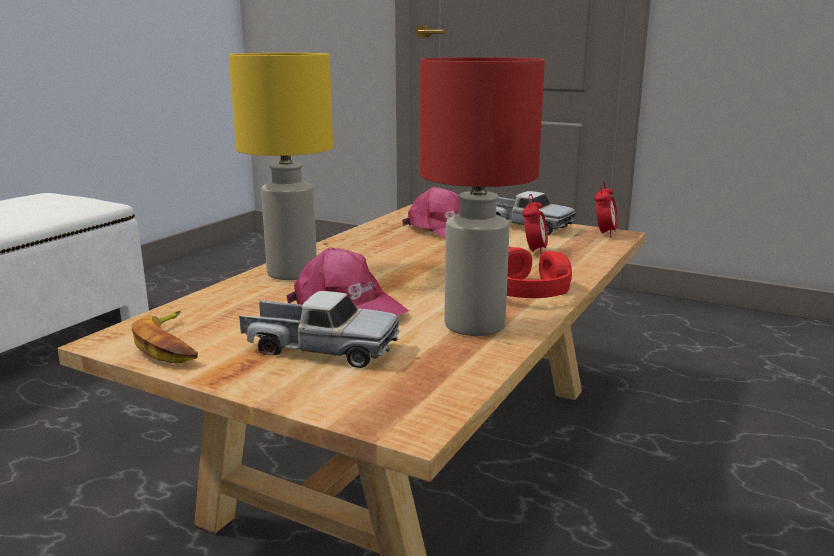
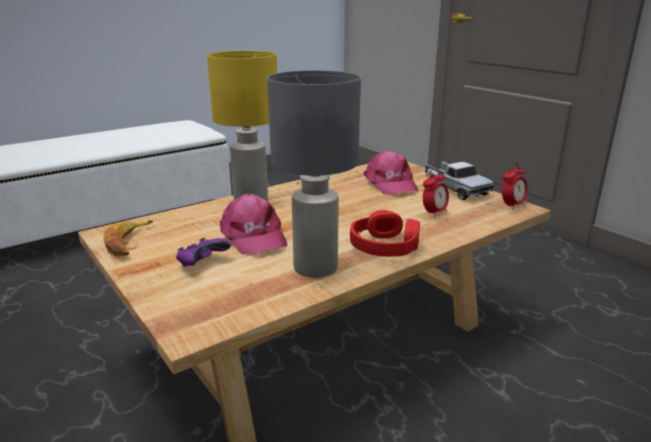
camera: 25 degrees right, 5 degrees up
toy truck [239,291,400,368] -> purple game controller [176,238,231,267]
red table lamp [420,57,545,336] -> grey table lamp [267,70,361,278]

